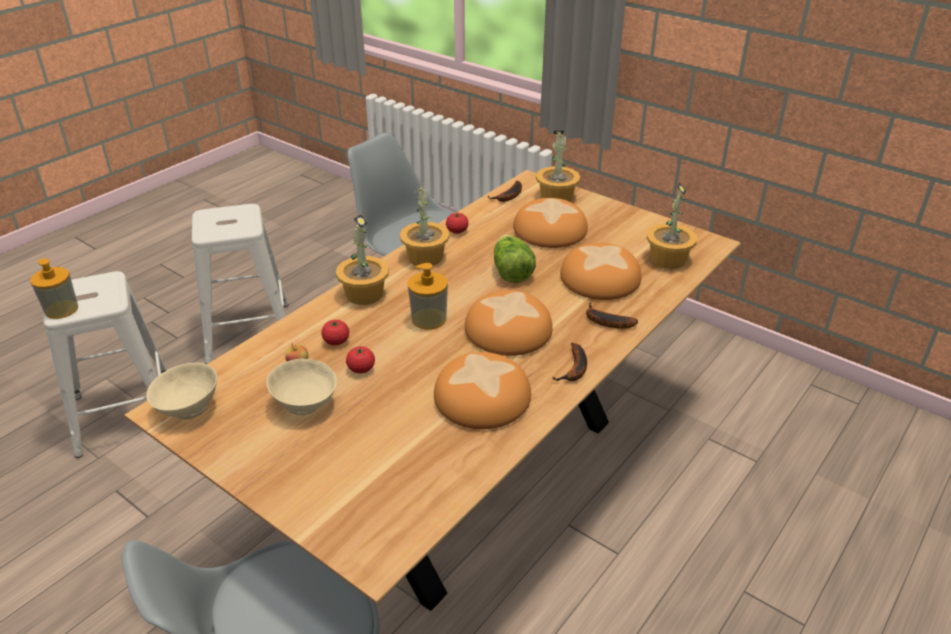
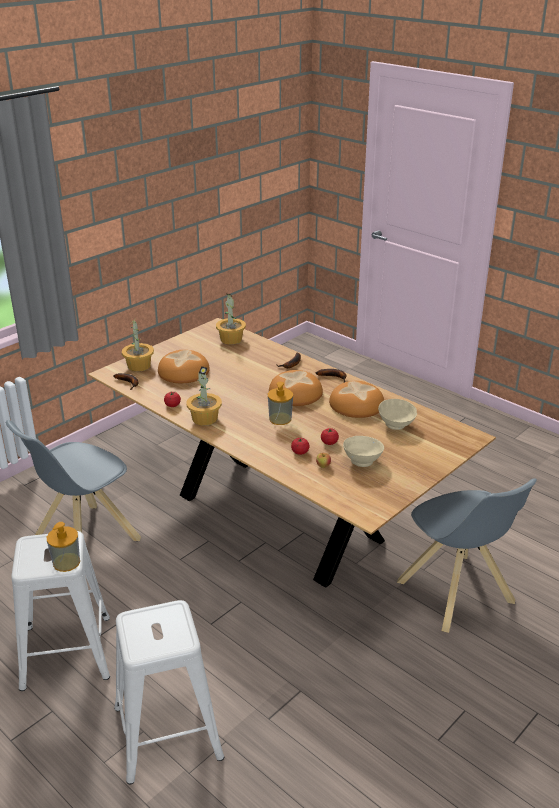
camera: 85 degrees left, 5 degrees down
soap dispenser [30,259,78,319] -> soap dispenser moved to [47,522,80,572]
beige bowl [146,363,218,419] -> beige bowl moved to [378,399,417,430]
potted plant [336,214,389,305] -> none
lettuce [494,235,536,283] -> none
bread [560,243,642,300] -> none

